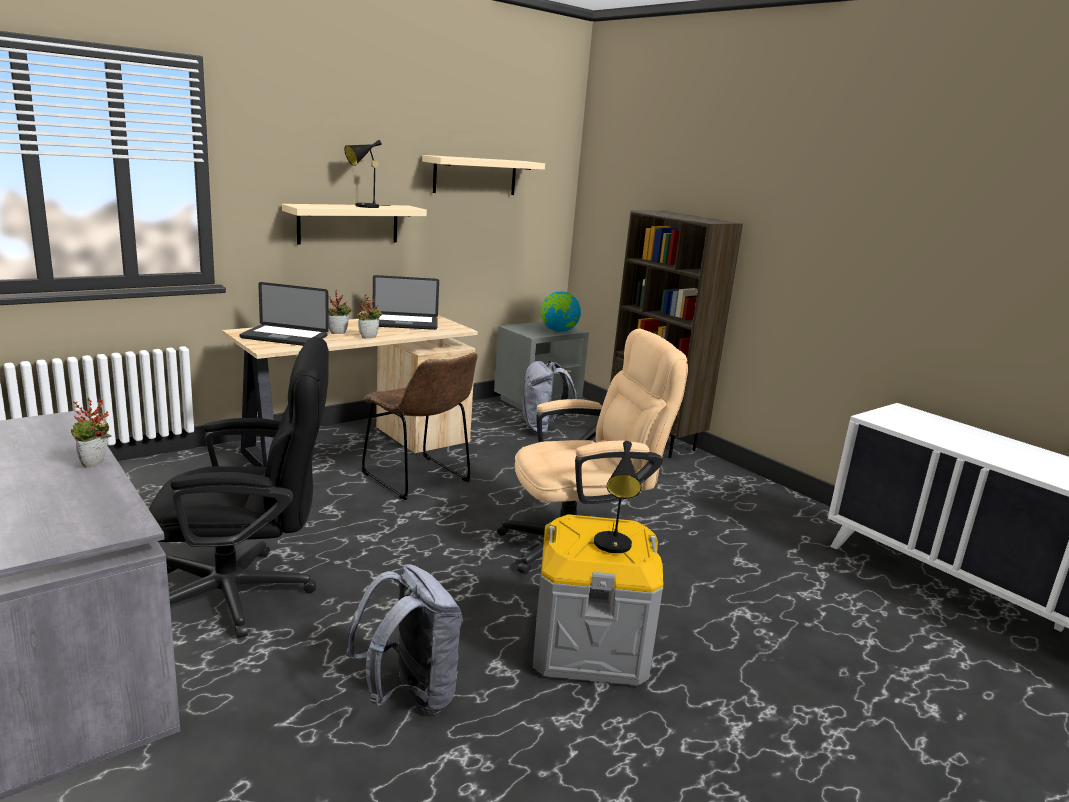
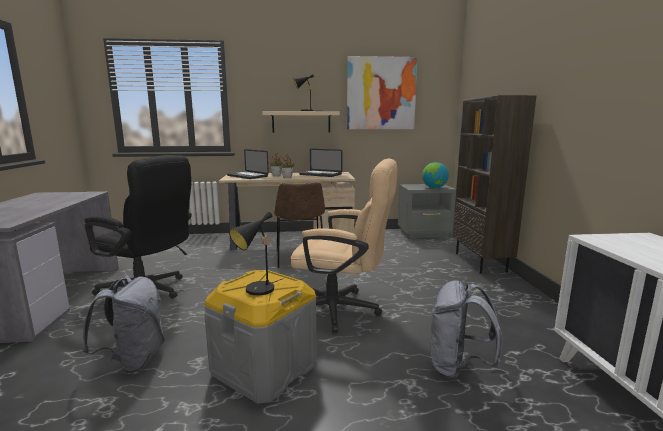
camera: 35 degrees right, 5 degrees down
potted plant [70,398,111,468] -> none
beige shelf [422,155,545,195] -> picture [347,56,418,129]
grey backpack [521,361,577,435] -> grey backpack moved to [431,280,503,379]

